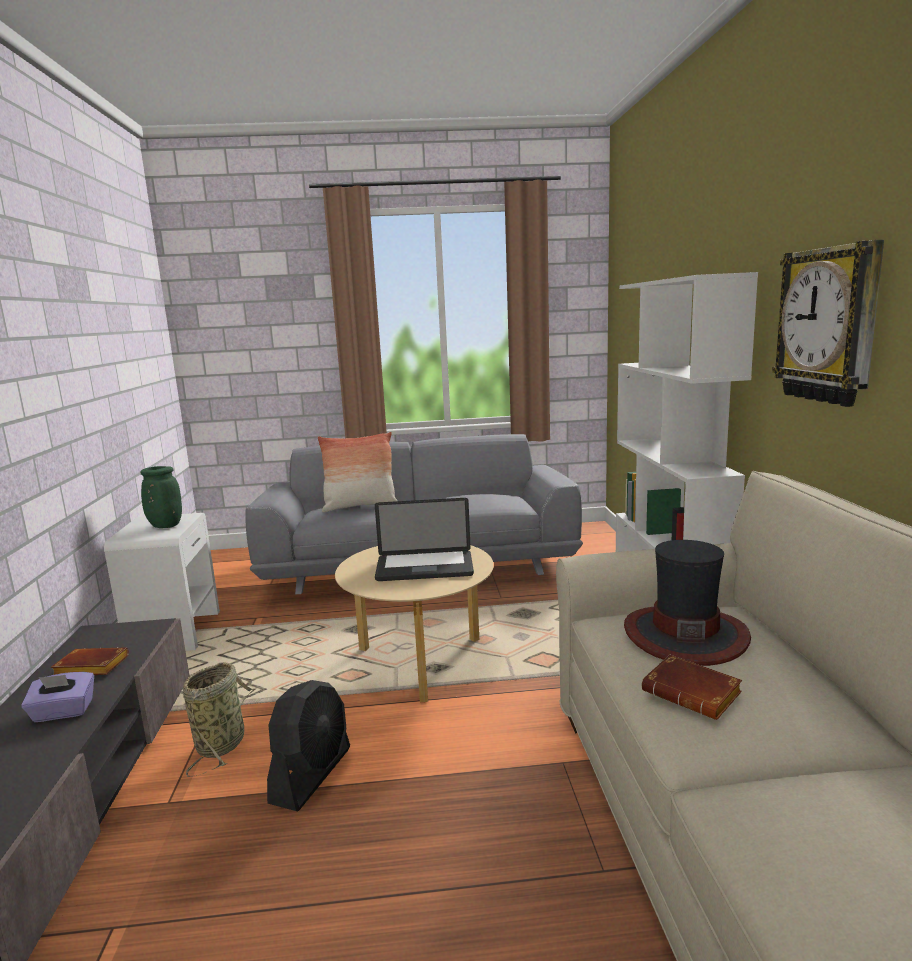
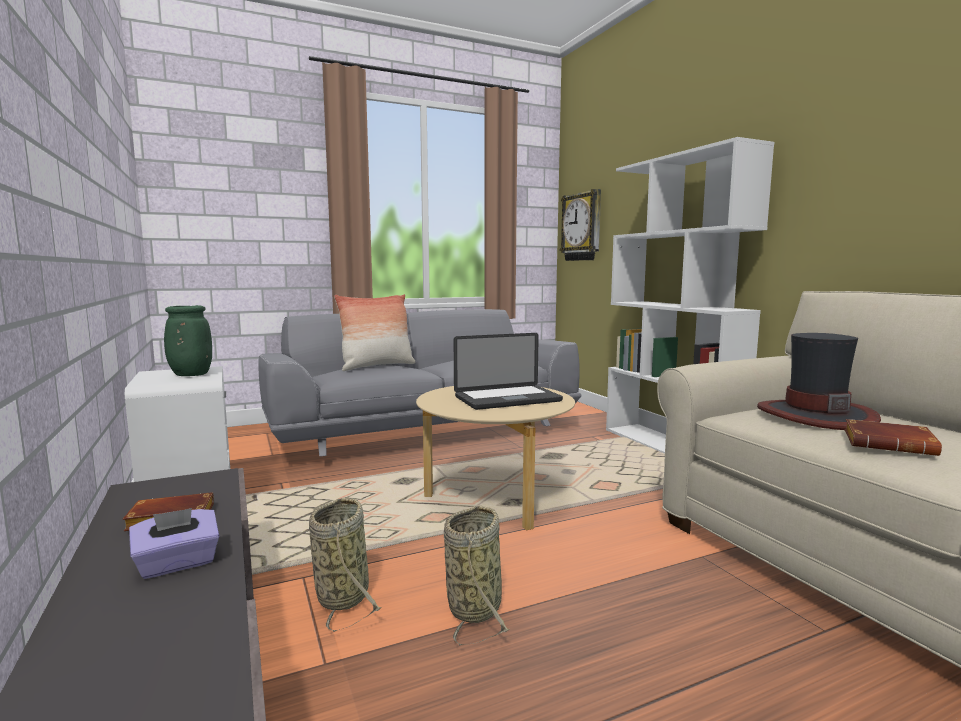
camera: 20 degrees left, 5 degrees down
black fan [267,680,350,811] -> basket [444,506,510,646]
wall clock [772,240,884,407] -> wall clock moved to [560,189,601,261]

